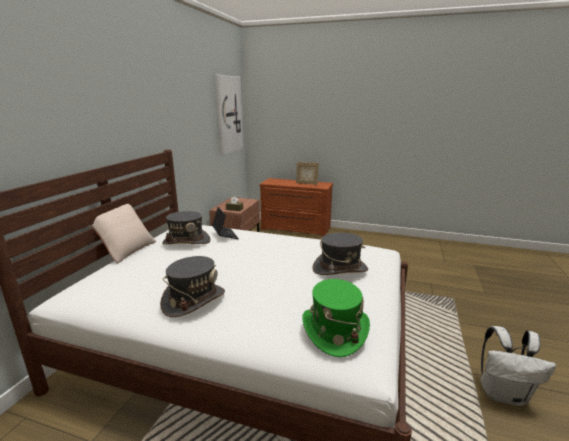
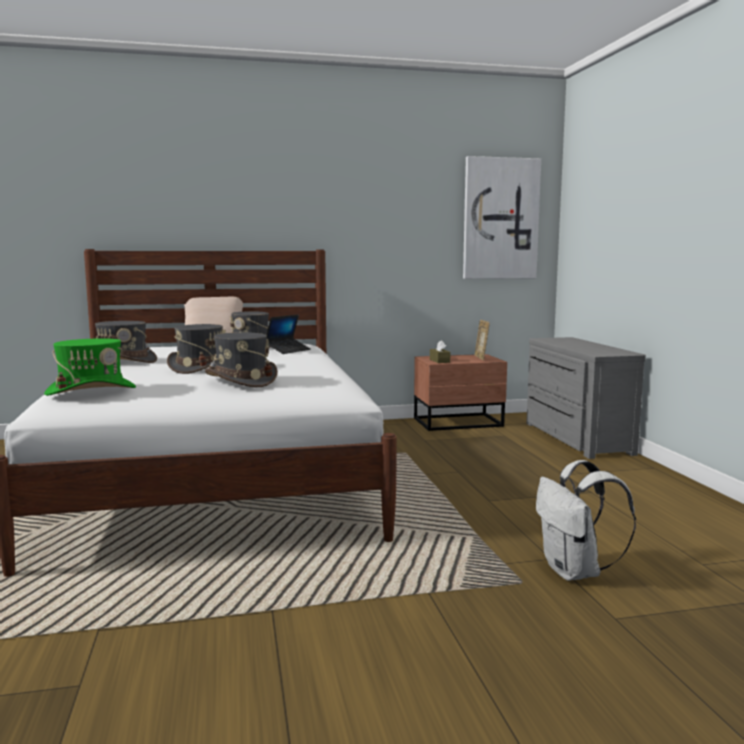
camera: 60 degrees right, 10 degrees down
brown dresser [260,178,333,237] -> grey dresser [526,337,646,459]
picture frame [296,162,319,185] -> picture frame moved to [475,320,490,360]
white backpack [481,326,556,406] -> white backpack moved to [536,460,636,581]
none -> grey hat [167,324,226,374]

